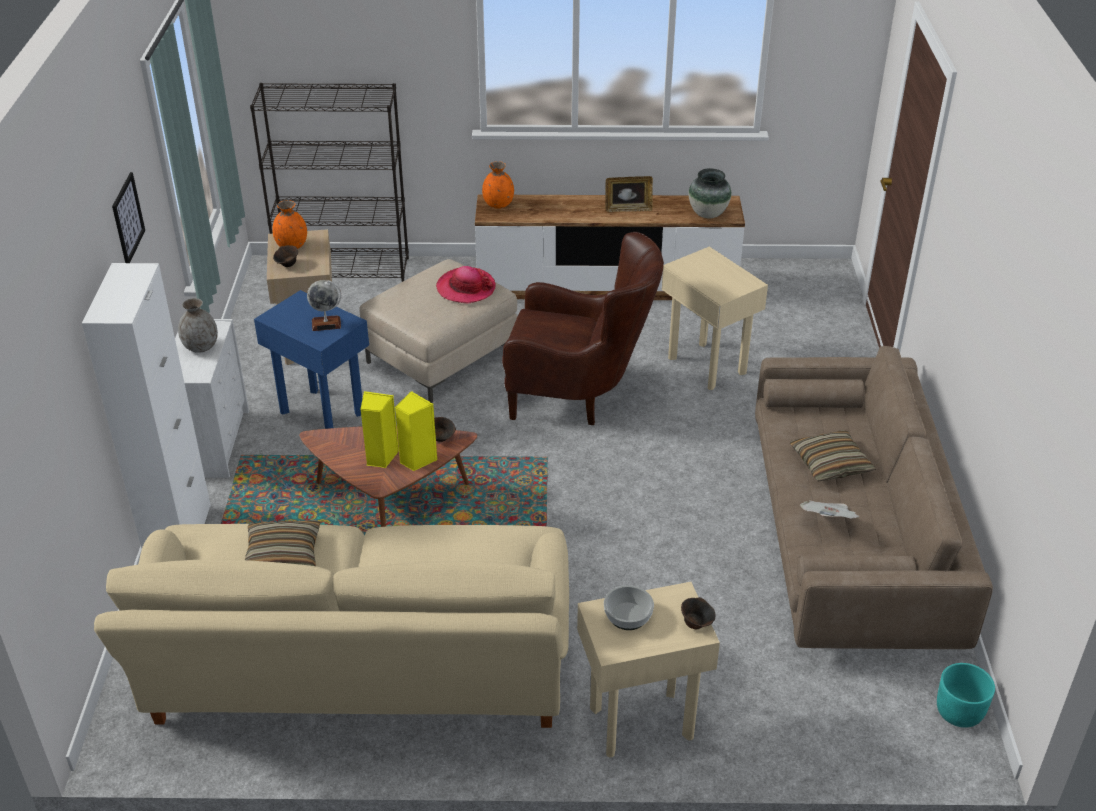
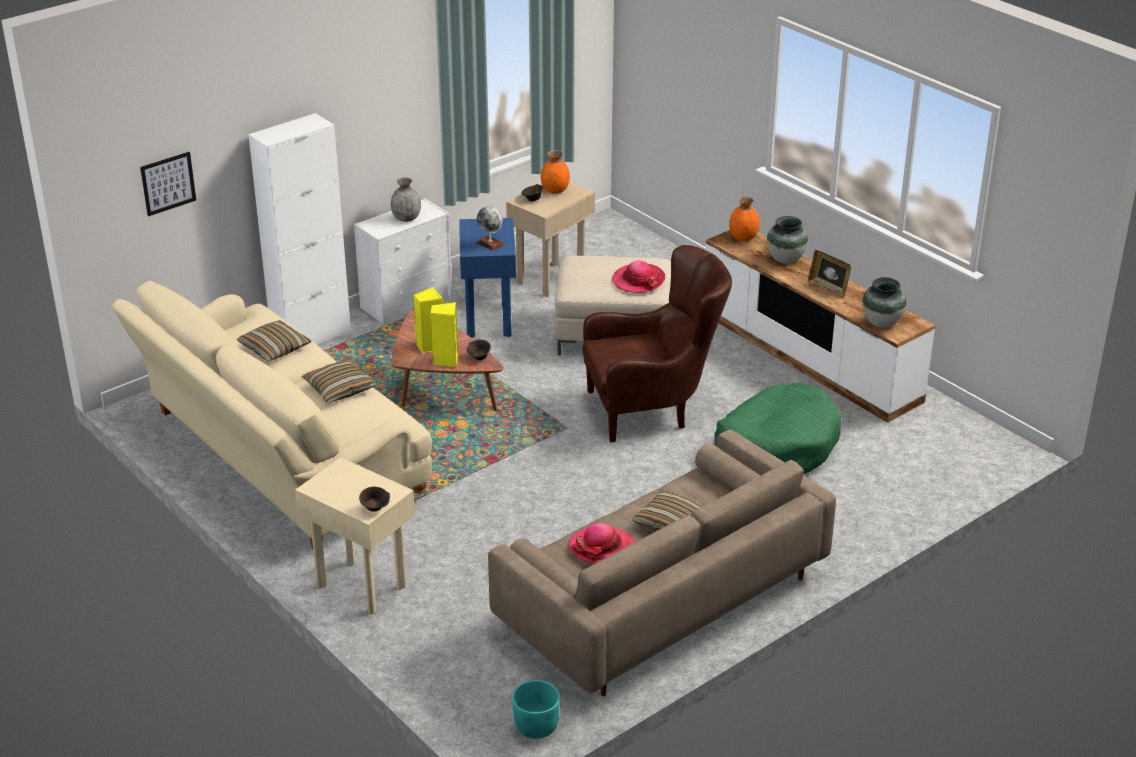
camera: 50 degrees right, 5 degrees down
picture [112,172,145,263] -> picture moved to [140,152,196,216]
black bookcase [250,83,409,282] -> none
brown armchair [502,232,664,425] -> brown armchair turned 75 degrees counterclockwise [582,245,732,442]
bowl [604,585,654,630] -> none
beige side table [661,247,768,390] -> green dog bed [714,383,841,473]
newspaper [800,500,860,519] -> hat [569,523,635,564]
none -> pillow [302,359,376,403]
none -> vase [767,216,808,264]

